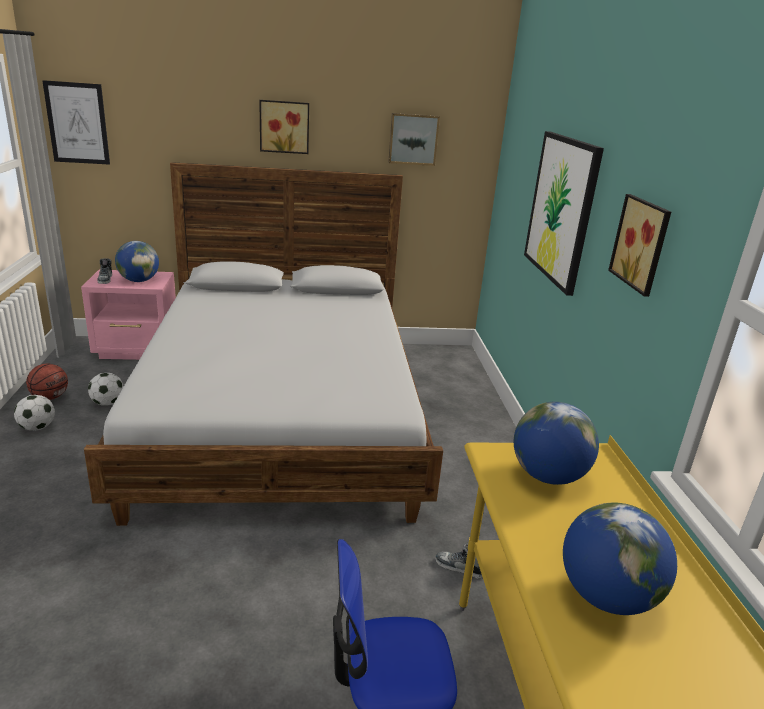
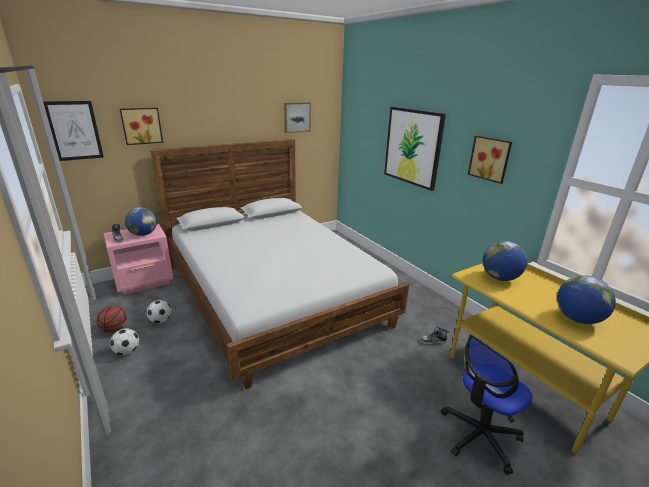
camera: 25 degrees left, 0 degrees up
picture [259,100,309,154] -> picture moved to [120,108,163,145]

